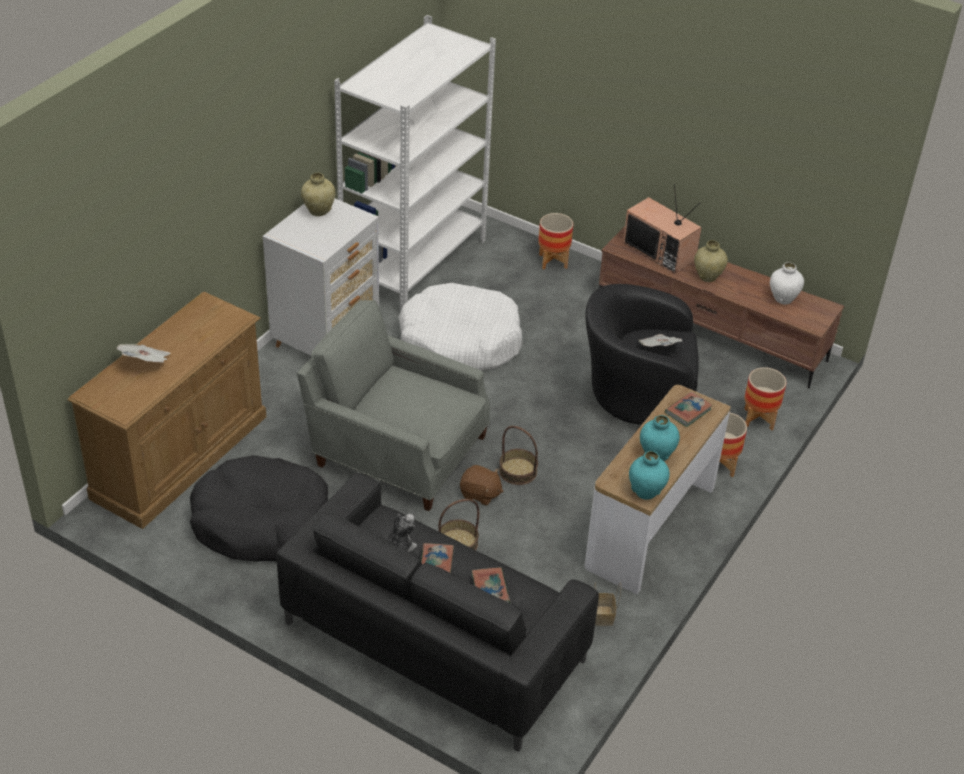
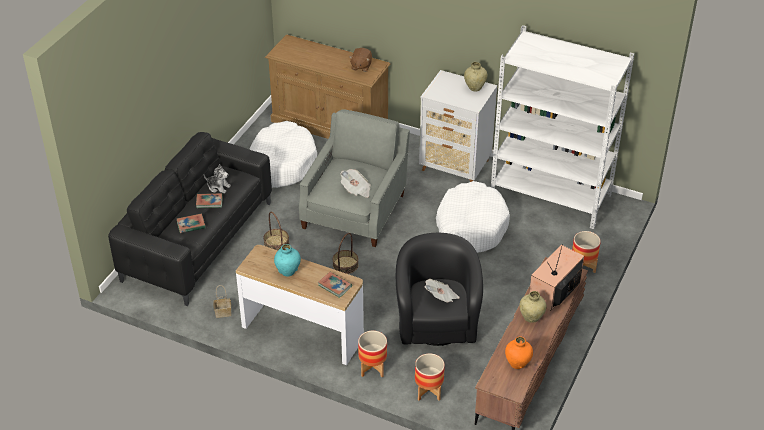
camera: 85 degrees right, 0 degrees up
newspaper [117,344,170,363] -> newspaper moved to [341,169,371,198]
black dog bed [190,455,328,562] -> white dog bed [249,121,317,188]
brown plush toy [460,465,503,506] -> brown plush toy moved to [349,48,372,72]
turquoise vase [629,451,670,500] -> none
white vase [770,262,804,305] -> orange vase [505,337,533,369]

